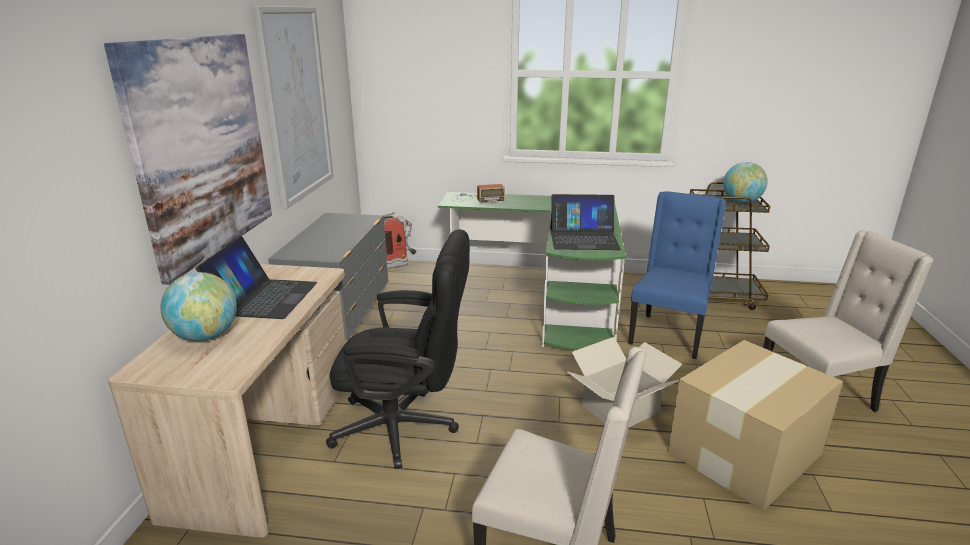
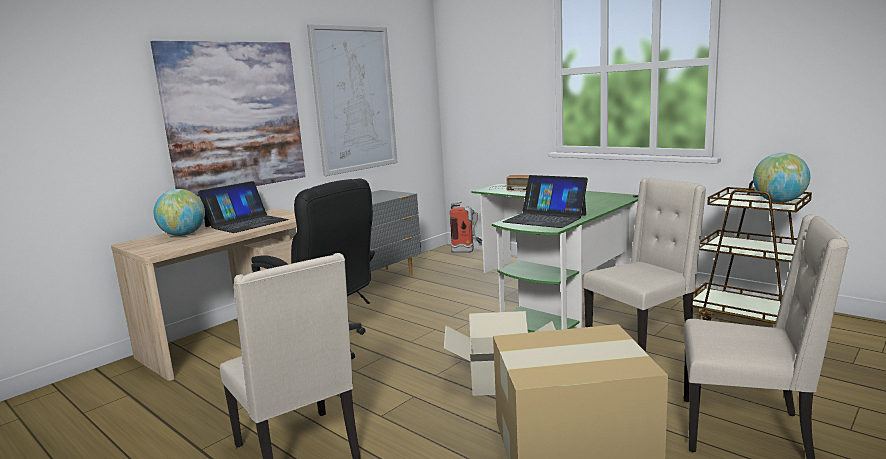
camera: 35 degrees right, 10 degrees down
blue chair [628,191,726,359] -> beige chair [583,178,706,352]

